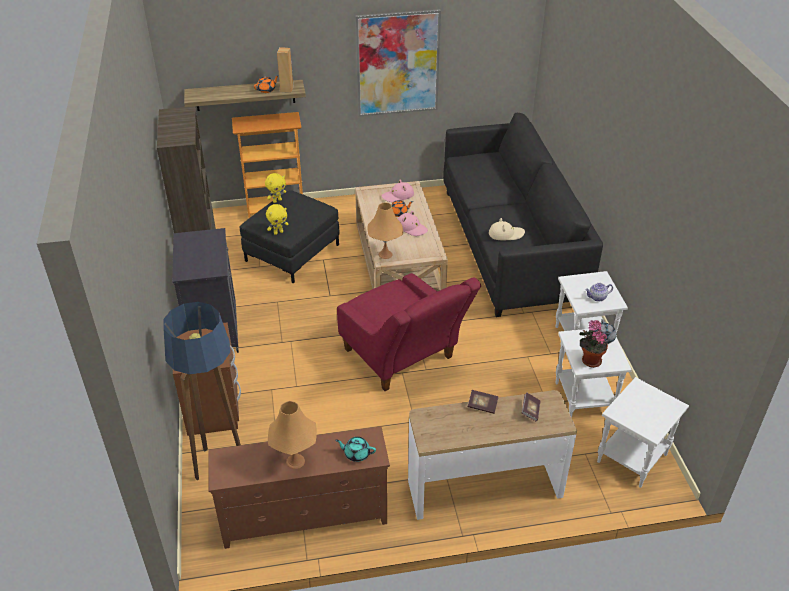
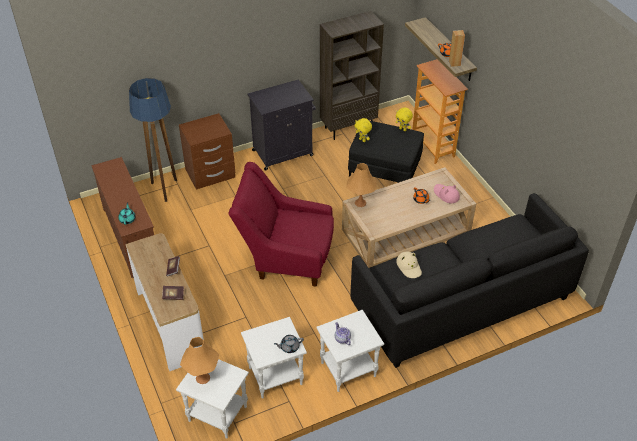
camera: 75 degrees right, 5 degrees up
orange table lamp [268,401,317,469] -> orange table lamp moved to [180,337,219,384]
red armchair [337,273,481,391] -> red armchair turned 60 degrees clockwise [228,162,334,287]
picture [355,9,441,117] -> none
pink hat [398,211,428,236] -> none
potted plant [579,320,608,368] -> none

